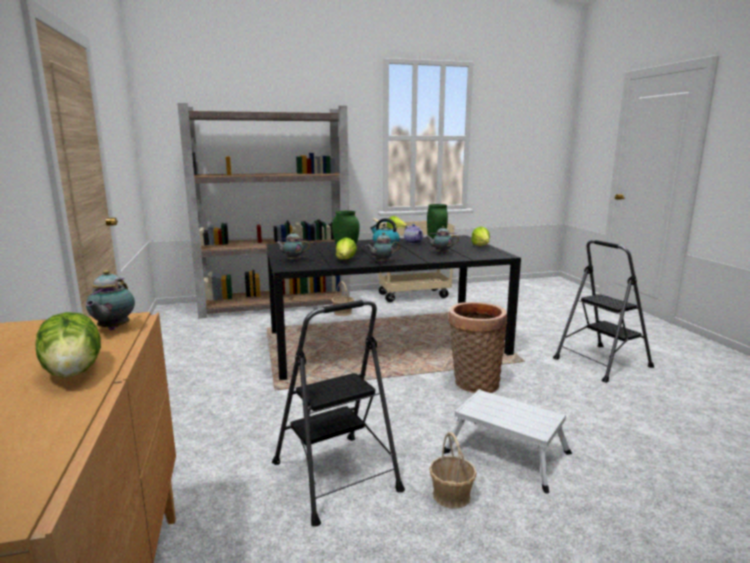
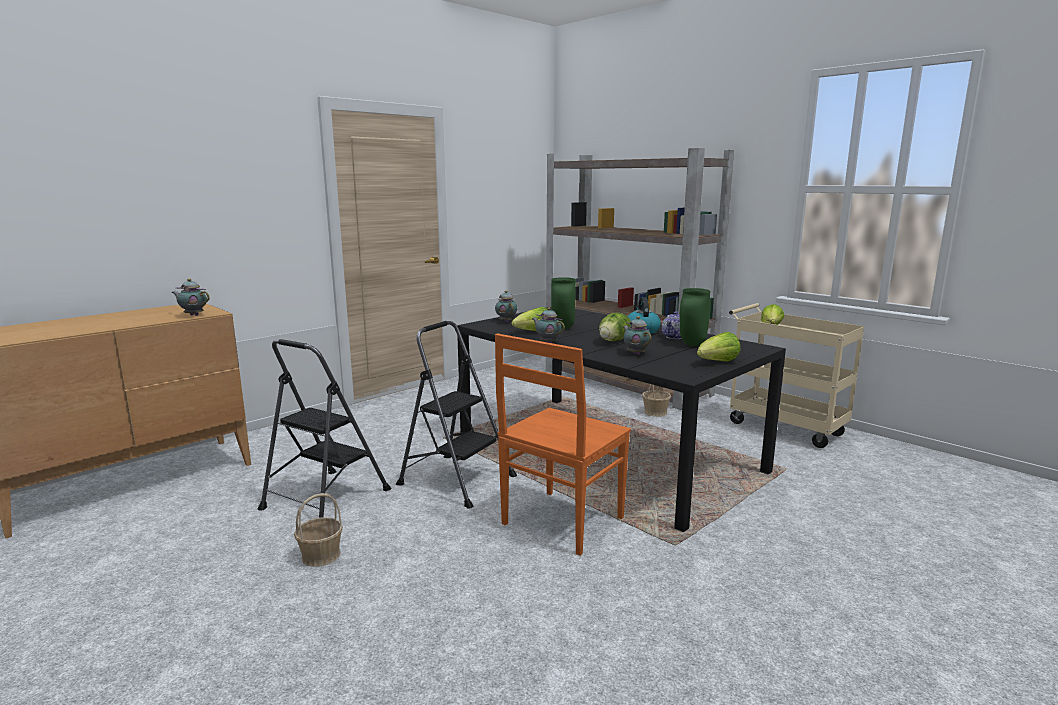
camera: 60 degrees right, 0 degrees up
lettuce [35,312,101,377] -> lettuce moved to [599,313,631,341]
teapot [86,270,135,331] -> teapot turned 45 degrees clockwise [172,279,210,316]
white step ladder [444,389,572,494] -> none
basket [448,302,507,393] -> orange chair [495,333,631,556]
black step ladder [553,240,654,383] -> black step ladder moved to [396,321,517,509]

